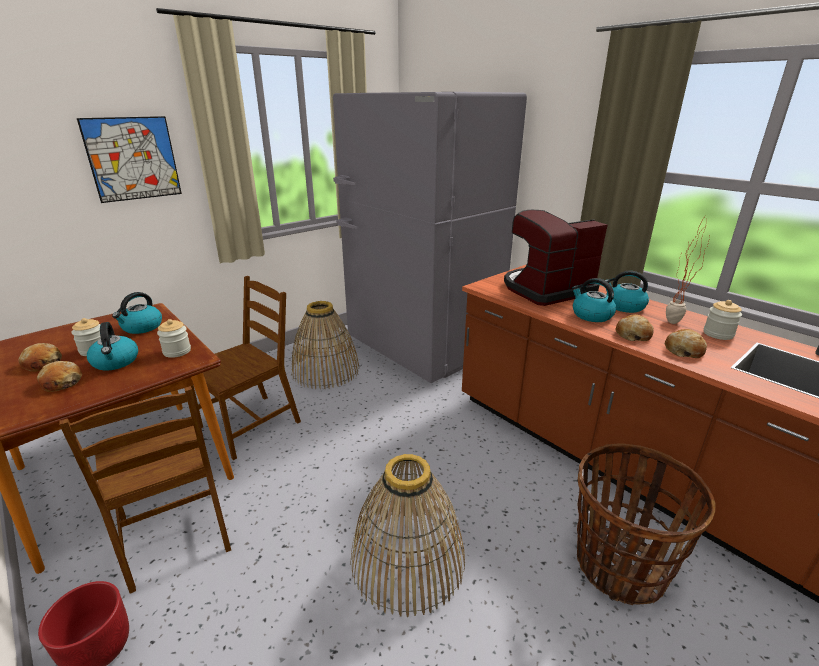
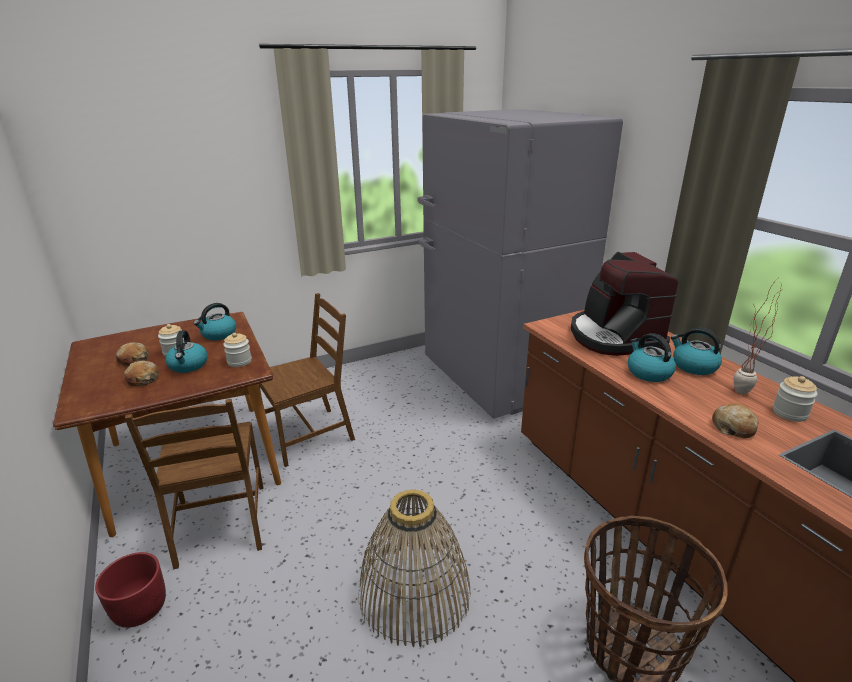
camera: 15 degrees right, 0 degrees up
picture [77,116,182,203] -> none
basket [291,301,359,389] -> none
coffee machine [504,210,608,306] -> coffee machine turned 90 degrees counterclockwise [571,252,678,356]
bread [616,314,654,341] -> none

